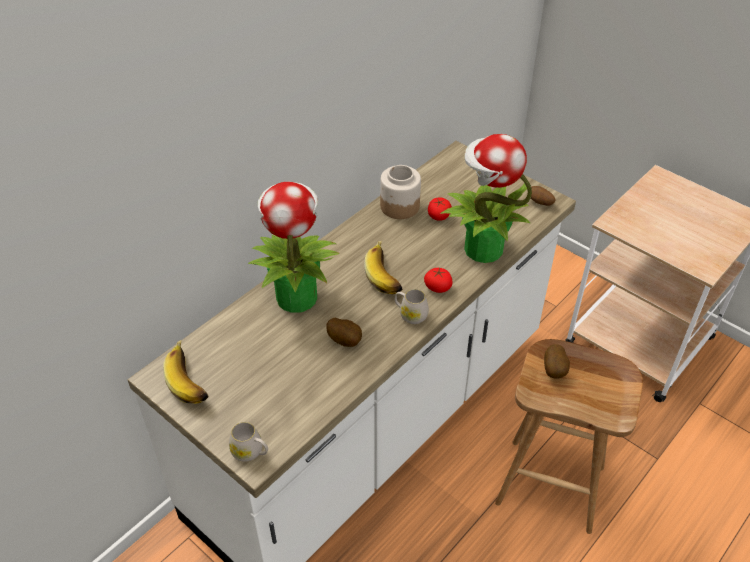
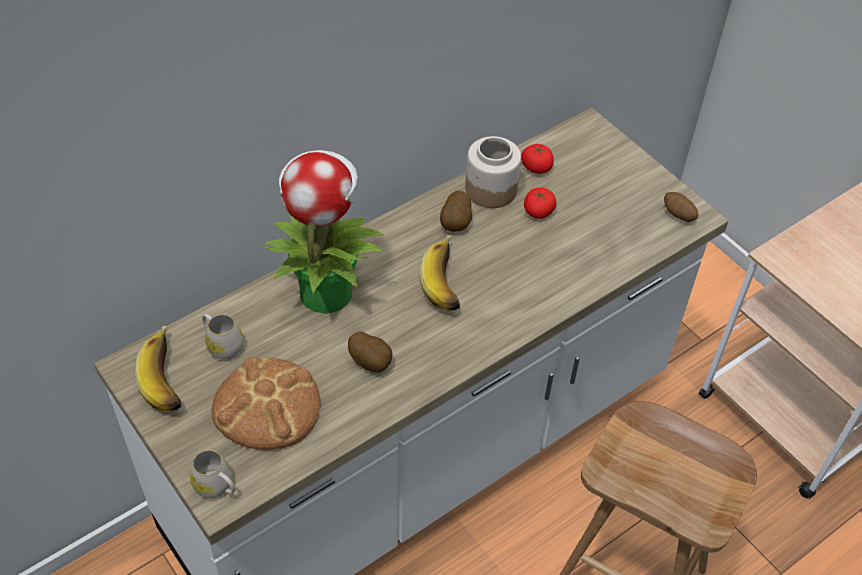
camera: 10 degrees right, 5 degrees up
white mug [394,289,429,324] -> white mug moved to [202,314,243,359]
tomato [424,267,453,293] -> tomato moved to [521,144,554,174]
potted plant [441,134,532,263] -> none
potato [544,344,570,379] -> potato moved to [440,190,472,232]
none -> bread [211,357,320,450]

